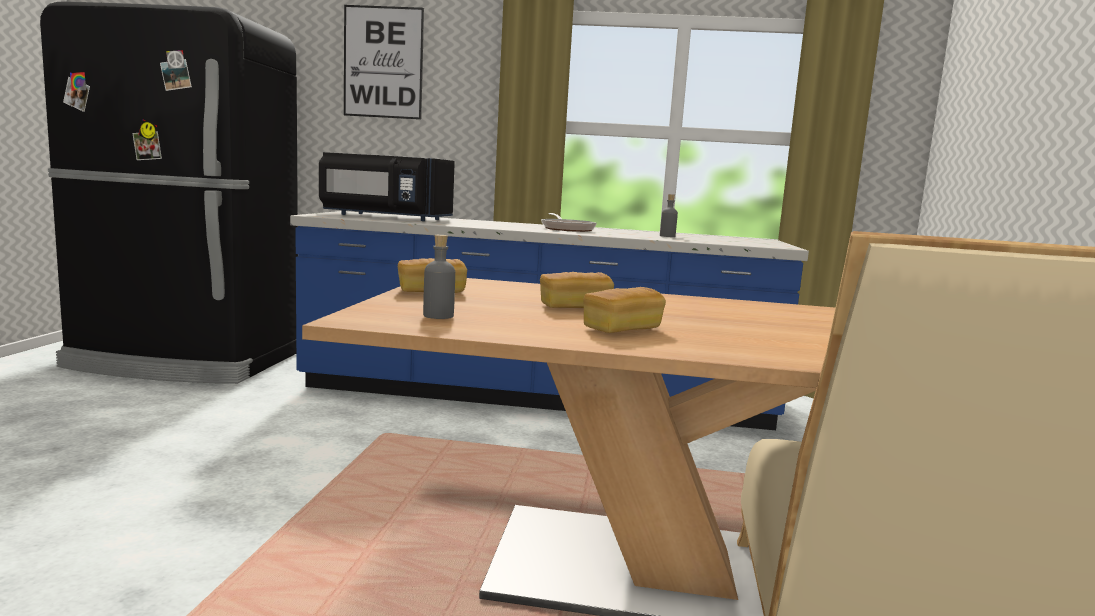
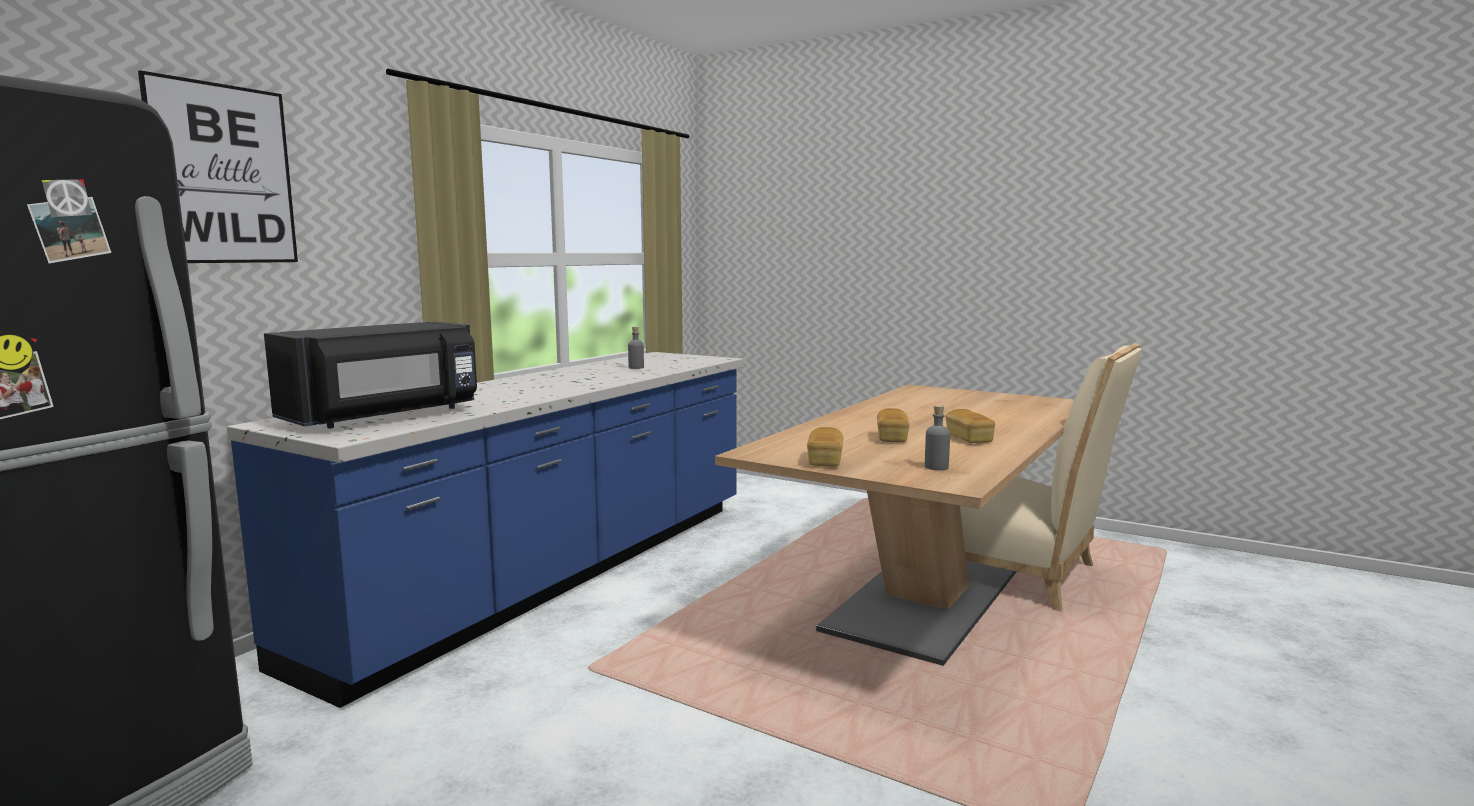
camera: 65 degrees left, 0 degrees up
frying pan [541,213,597,232] -> none

